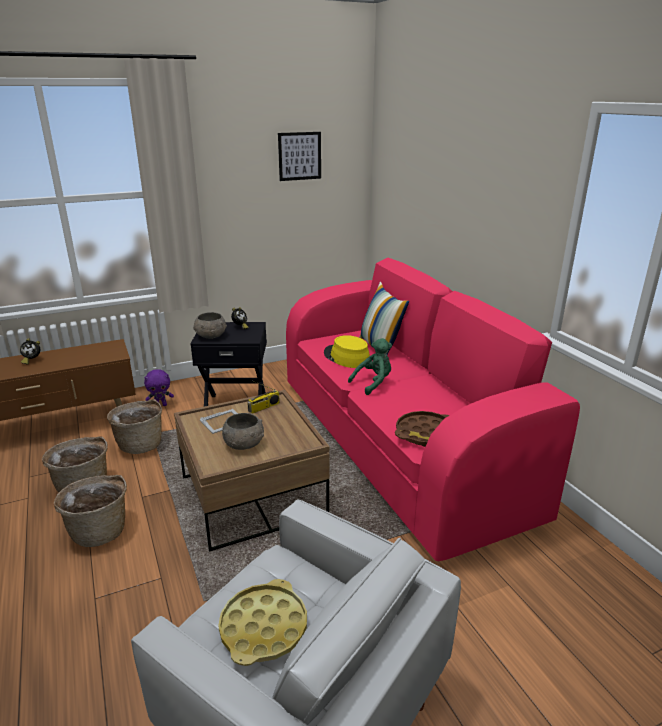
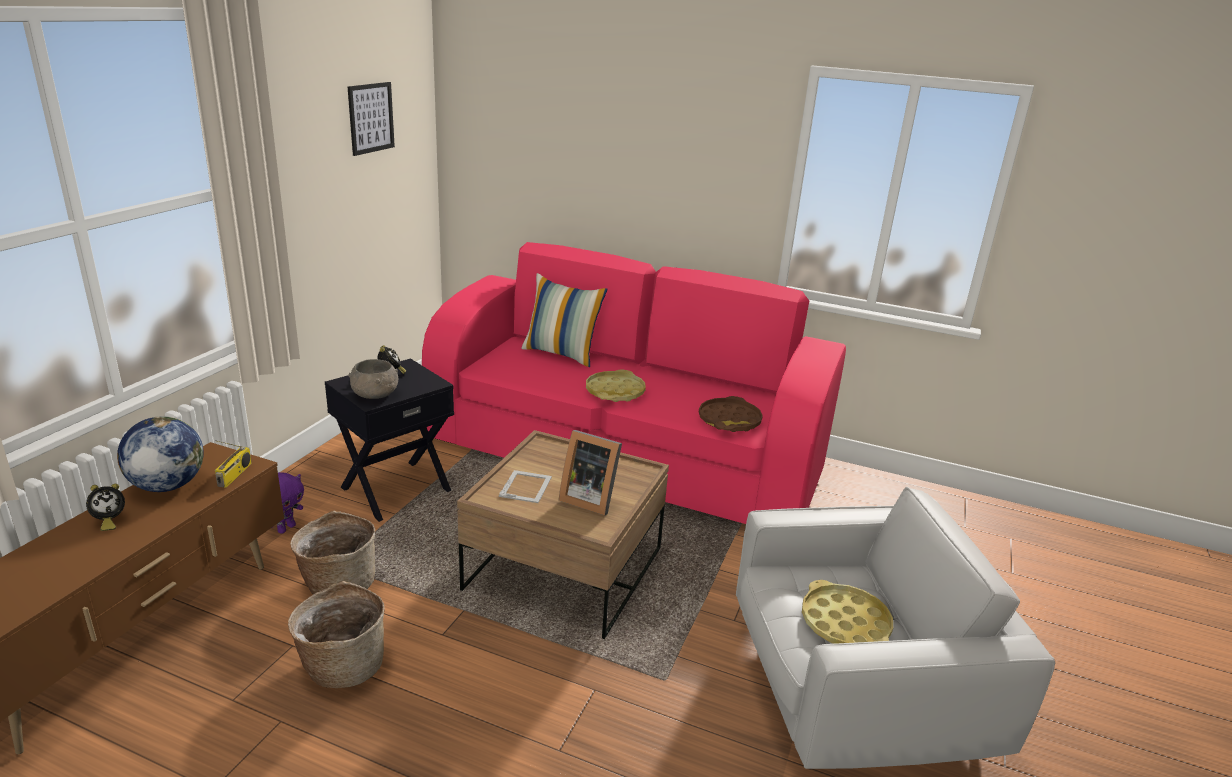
camera: 45 degrees left, 0 degrees up
basket [54,475,127,547] -> none
grey bowl [222,413,264,450] -> picture frame [559,430,622,515]
radio [247,381,280,414] -> radio moved to [215,440,252,488]
yellow hat [324,335,370,368] -> none
green plush toy [348,338,392,395] -> yellow tray [586,369,646,402]
none -> globe [117,416,204,492]

